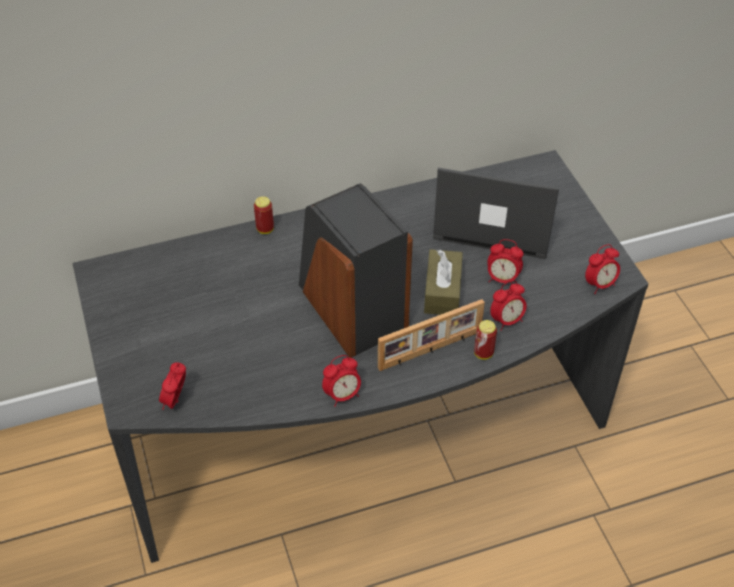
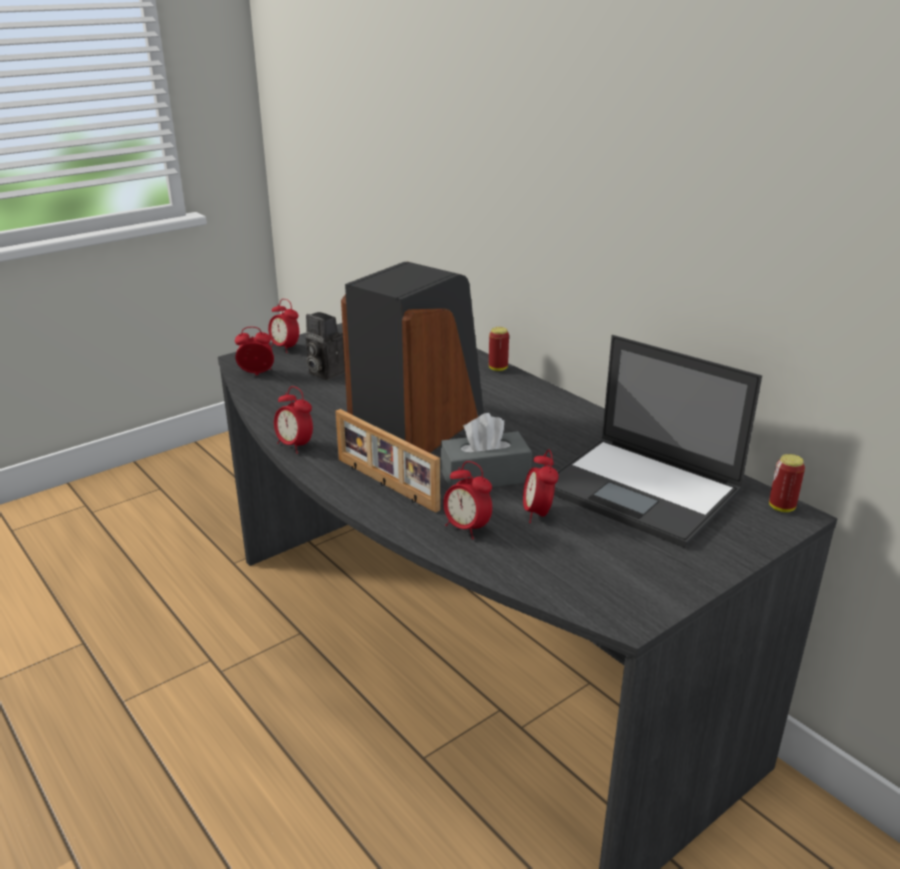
camera: 70 degrees right, 20 degrees down
brown tissue box [424,249,463,315] -> grey tissue box [441,413,532,488]
laptop [433,168,559,259] -> laptop turned 135 degrees clockwise [554,335,762,548]
can [474,320,497,360] -> can moved to [769,454,805,512]
alarm clock [585,244,620,294] -> alarm clock moved to [268,299,299,353]
none -> camera [306,312,345,380]

